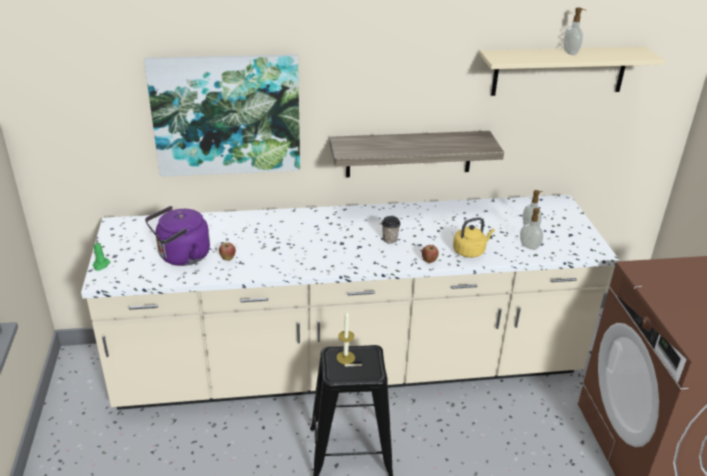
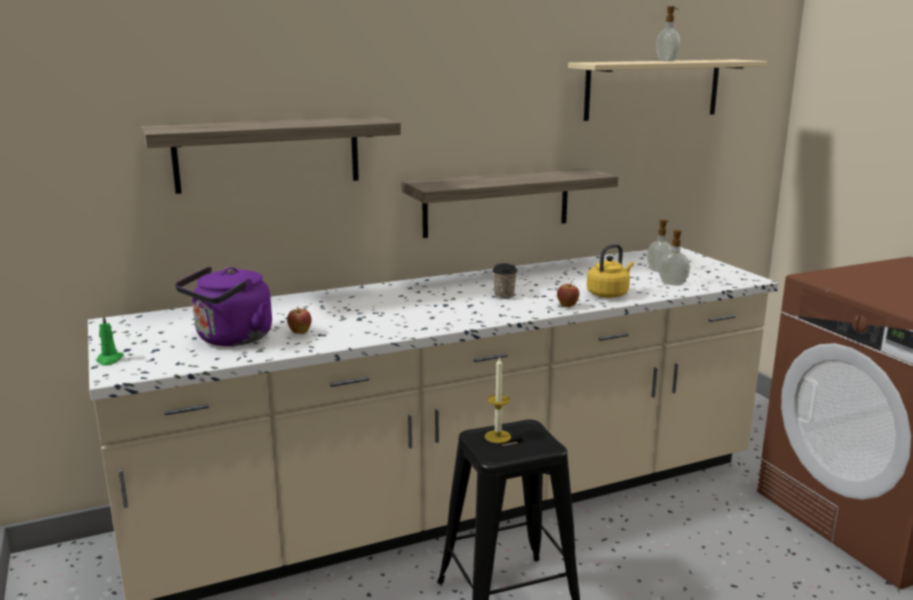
camera: 15 degrees left, 15 degrees down
picture [144,54,300,177] -> shelf [141,116,401,194]

